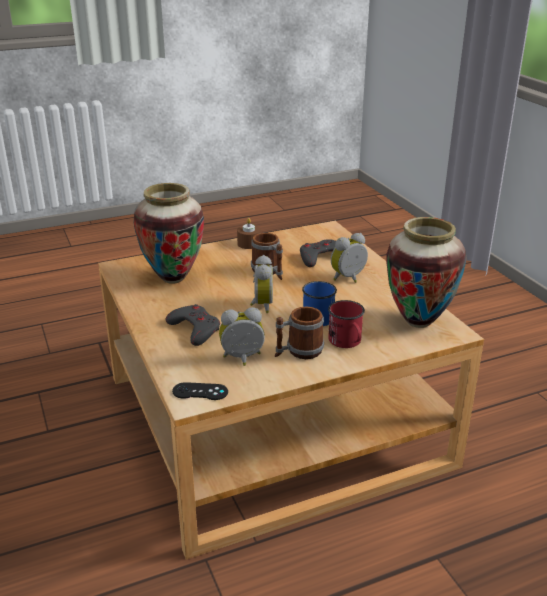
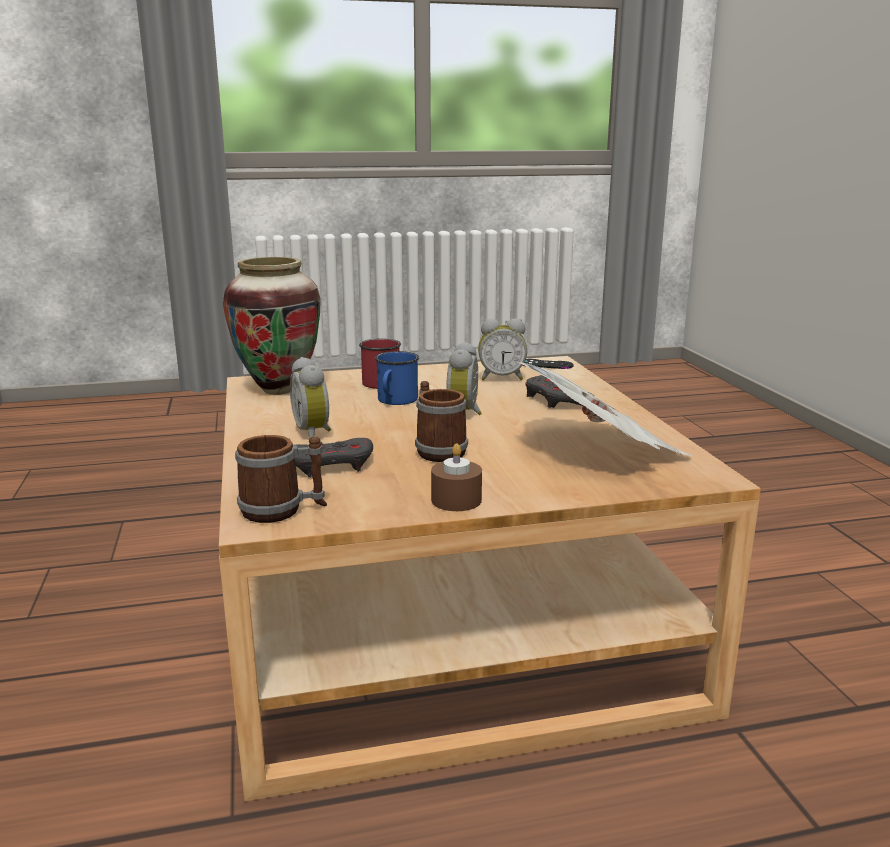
camera: 170 degrees left, 10 degrees down
vase [133,183,204,284] -> newspaper [518,362,692,456]
mug [275,306,324,359] -> mug moved to [235,435,327,523]
alarm clock [331,233,368,283] -> alarm clock turned 90 degrees clockwise [290,357,331,439]

